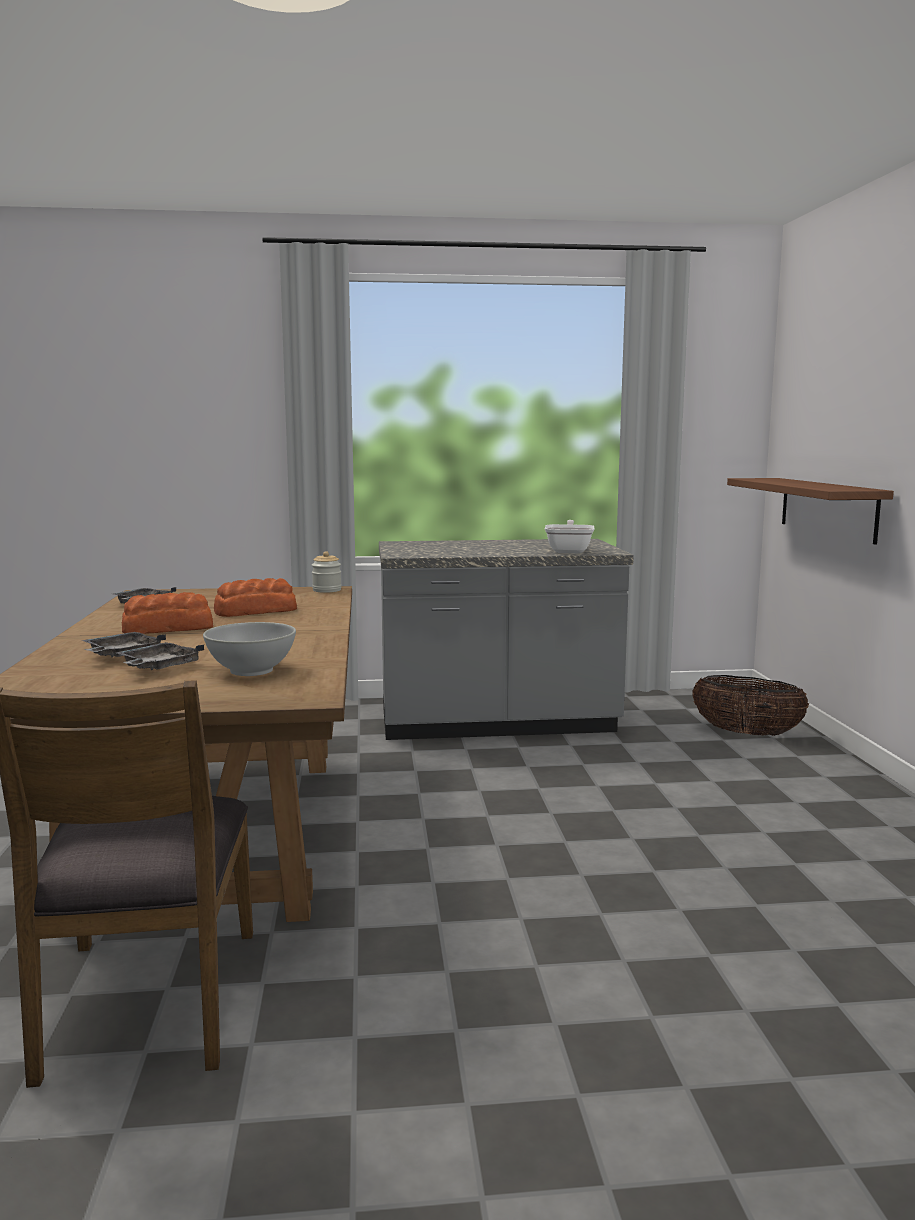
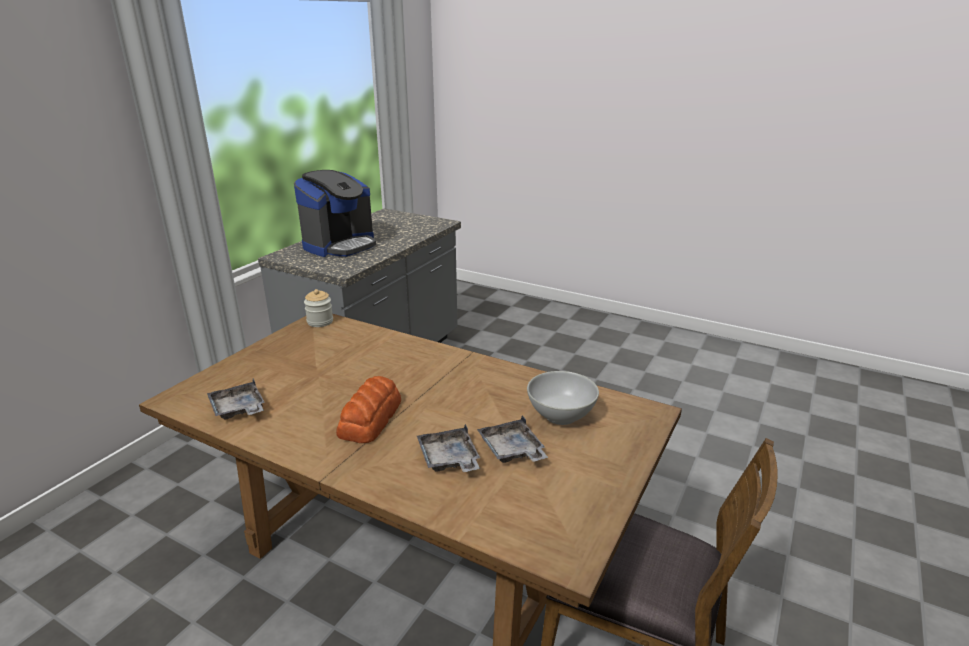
camera: 55 degrees left, 15 degrees up
bread [214,578,297,617] -> none
frying pan [544,520,594,553] -> none
basket [692,675,809,736] -> none
shelf [727,478,894,545] -> none
none -> coffee machine [294,170,376,257]

